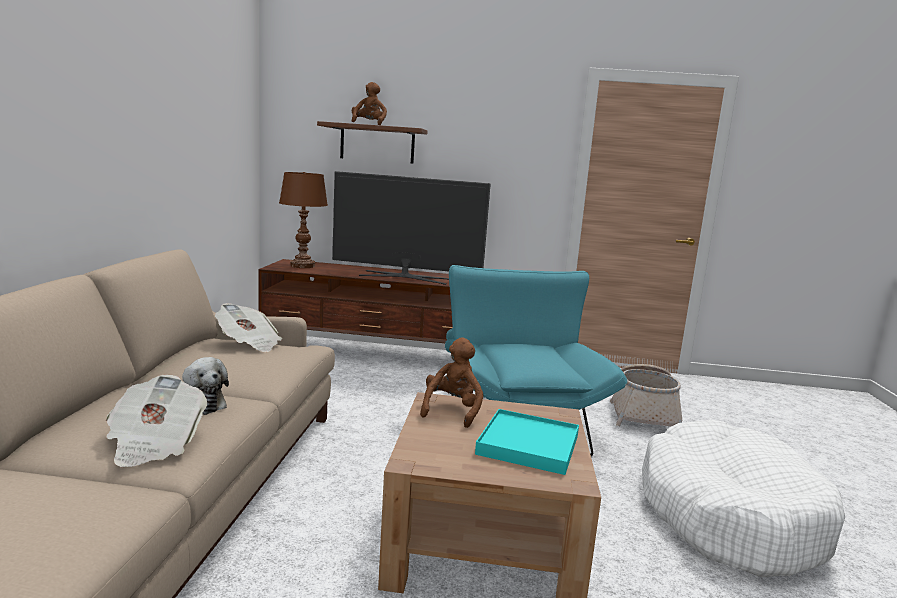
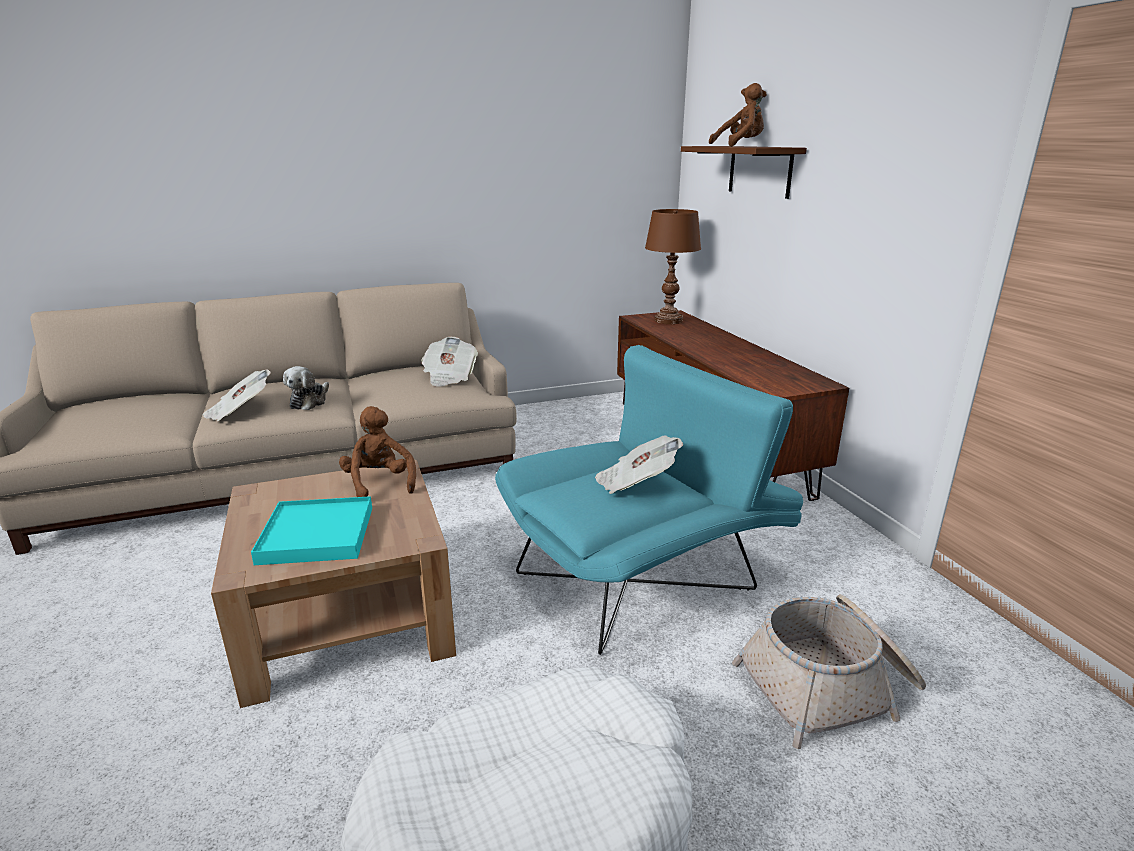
camera: 65 degrees right, 10 degrees up
television [332,171,491,285] -> none
brown plush toy [420,337,483,428] -> brown plush toy turned 105 degrees counterclockwise [339,406,416,497]
none -> newspaper [595,435,683,494]

